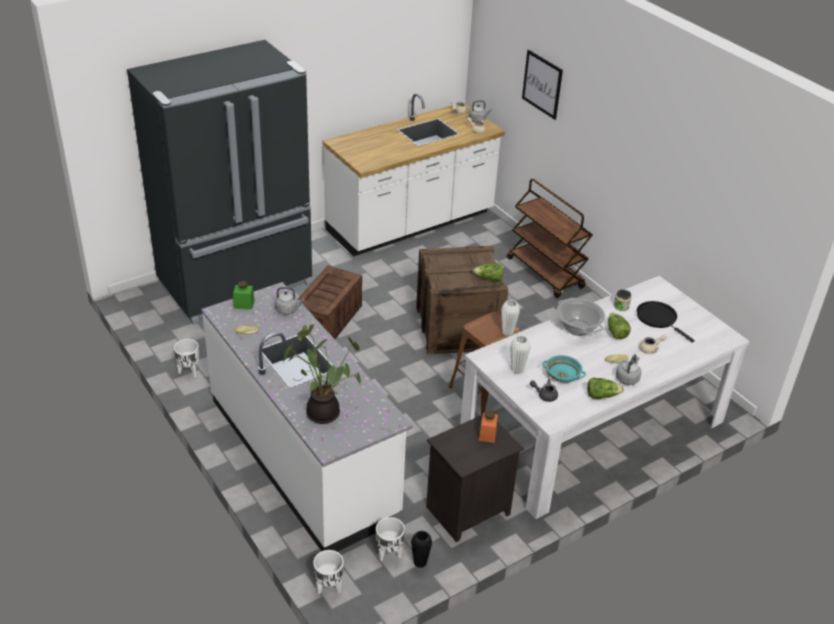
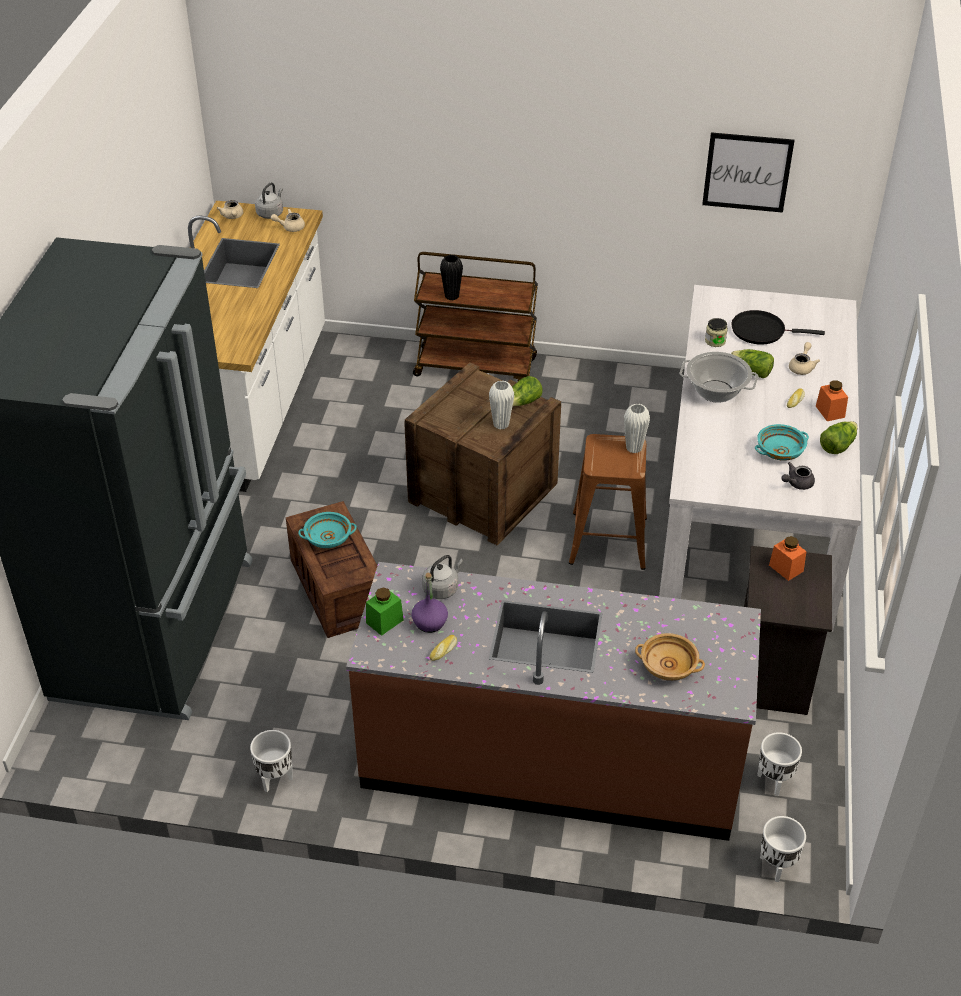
camera: 45 degrees left, 5 degrees up
white counter [201,282,413,552] -> brown counter [346,562,761,841]
potted plant [283,324,361,424] -> beige bowl [635,633,705,681]
black vase [411,531,432,568] -> black vase moved to [440,255,463,300]
white vase [510,335,531,374] -> white vase moved to [489,380,514,430]
picture [522,50,563,120] -> picture moved to [702,132,795,213]
grey kettle [616,354,641,385] -> orange jar [816,380,848,421]
none -> turquoise bowl [298,512,357,548]
none -> purple bottle [411,573,448,633]

